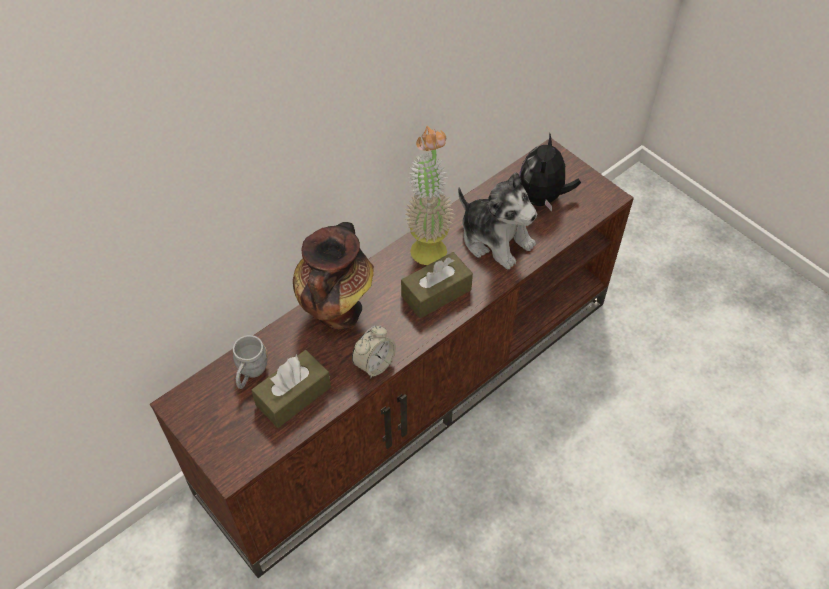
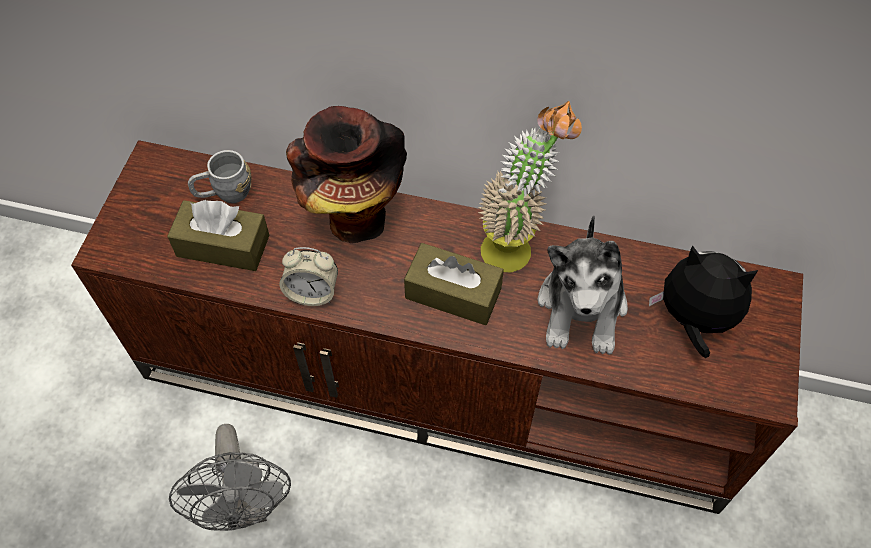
camera: 55 degrees right, 5 degrees up
plush toy [519,132,581,211] -> plush toy turned 45 degrees clockwise [649,245,758,358]
none -> grey fan [169,424,291,531]

